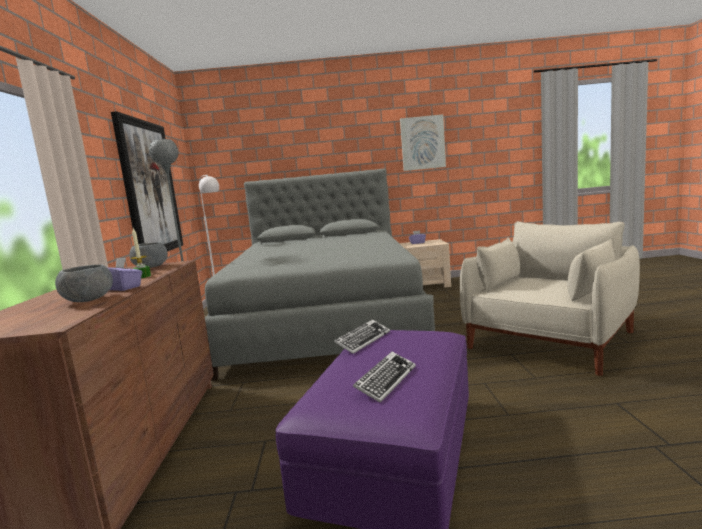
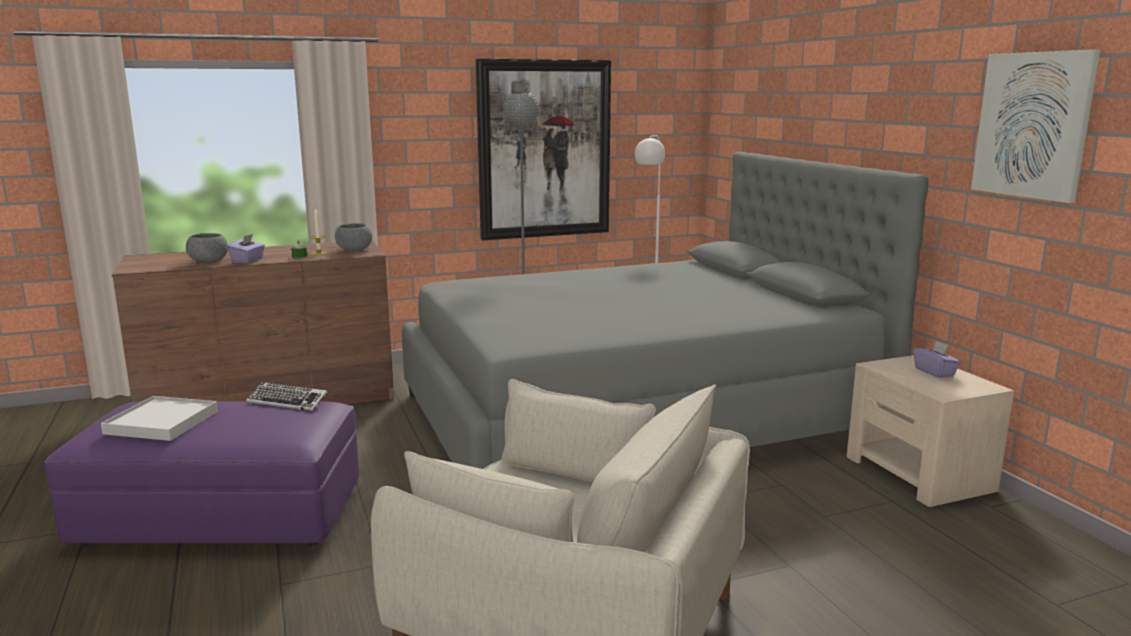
camera: 70 degrees right, 5 degrees up
keyboard [353,352,416,403] -> white tray [101,396,218,441]

